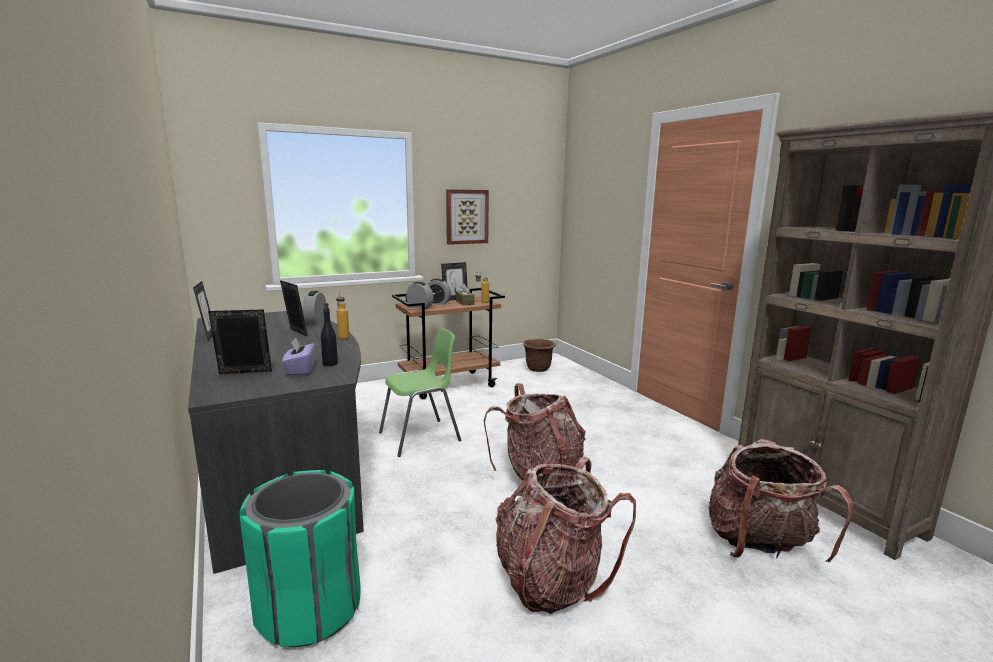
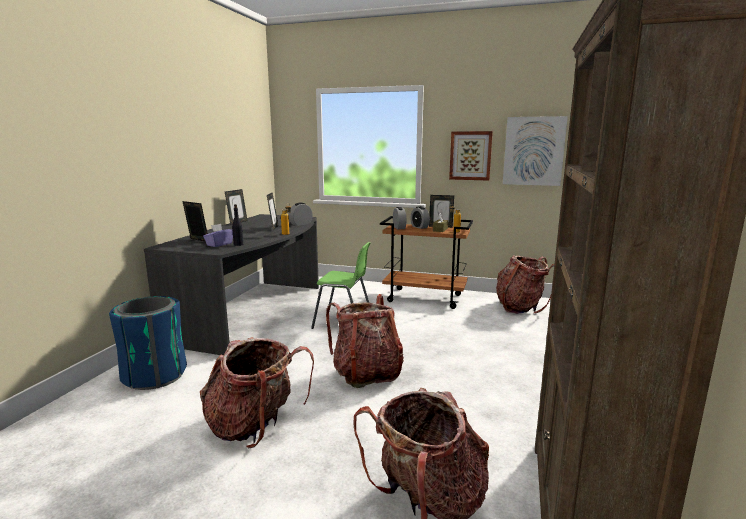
camera: 45 degrees right, 0 degrees up
green trash can [240,470,361,647] -> blue trash can [109,296,187,390]
brown planter [523,339,556,372] -> backpack [496,255,554,314]
none -> picture [503,116,568,186]

